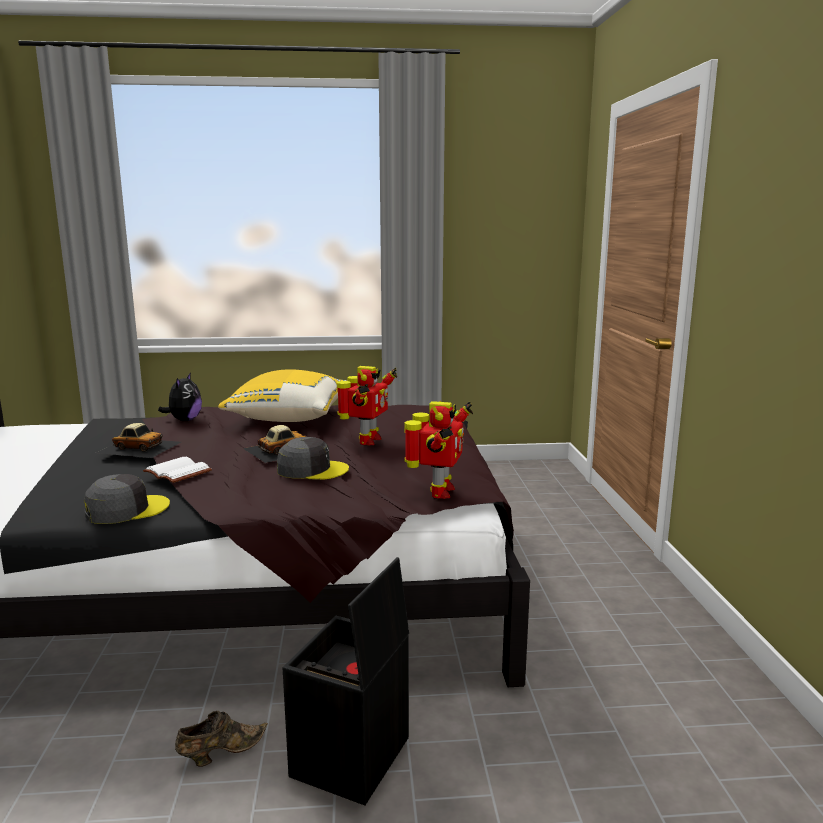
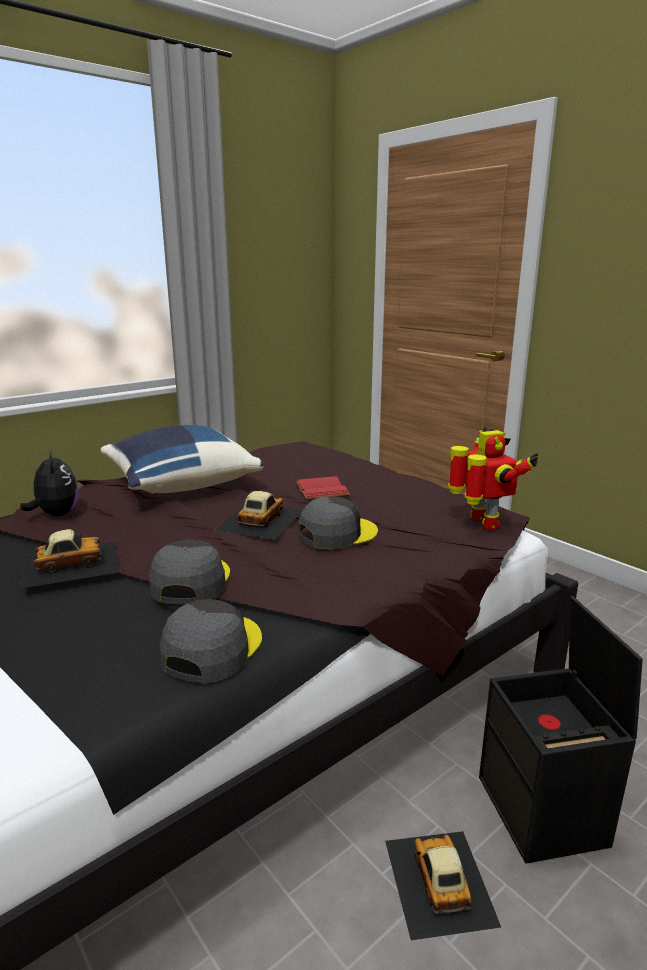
camera: 35 degrees left, 5 degrees up
white book [143,457,212,483] -> grey cap [149,540,230,604]
brown shoe [175,711,268,767] -> toy car [385,831,501,940]
yellow pillow [218,369,347,422] -> blue pillow [100,425,264,494]
toy robot [337,366,397,445] -> red book [295,476,350,500]

